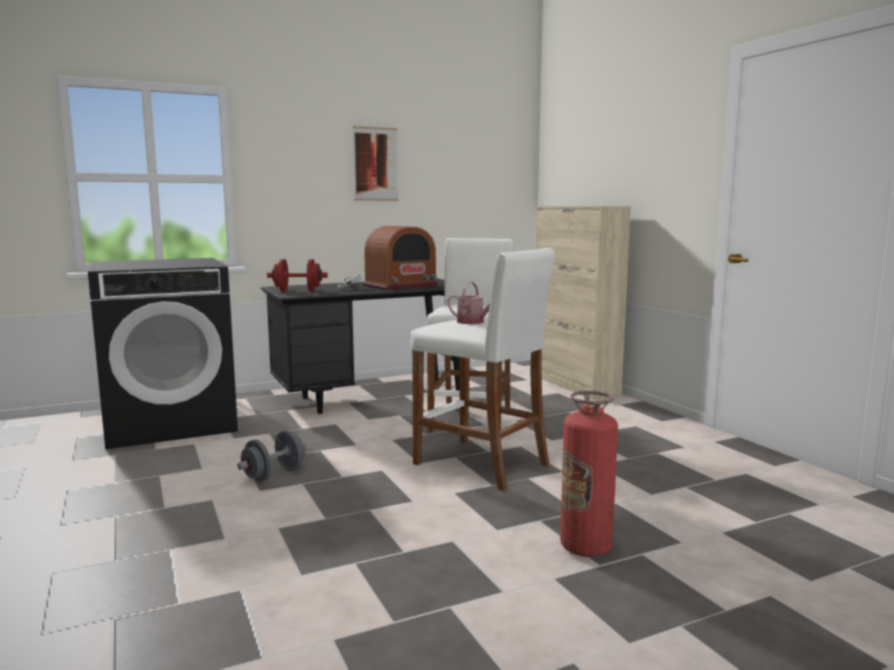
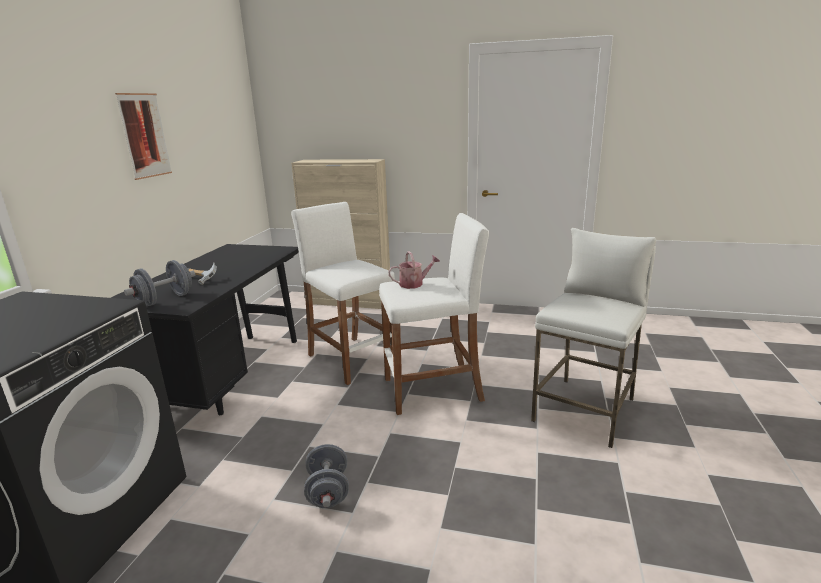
camera: 50 degrees left, 10 degrees up
red dumbbell [267,259,328,291] -> grey dumbbell [124,260,195,306]
radio [363,226,438,290] -> none
fire extinguisher [560,391,618,557] -> white stool [531,228,656,448]

